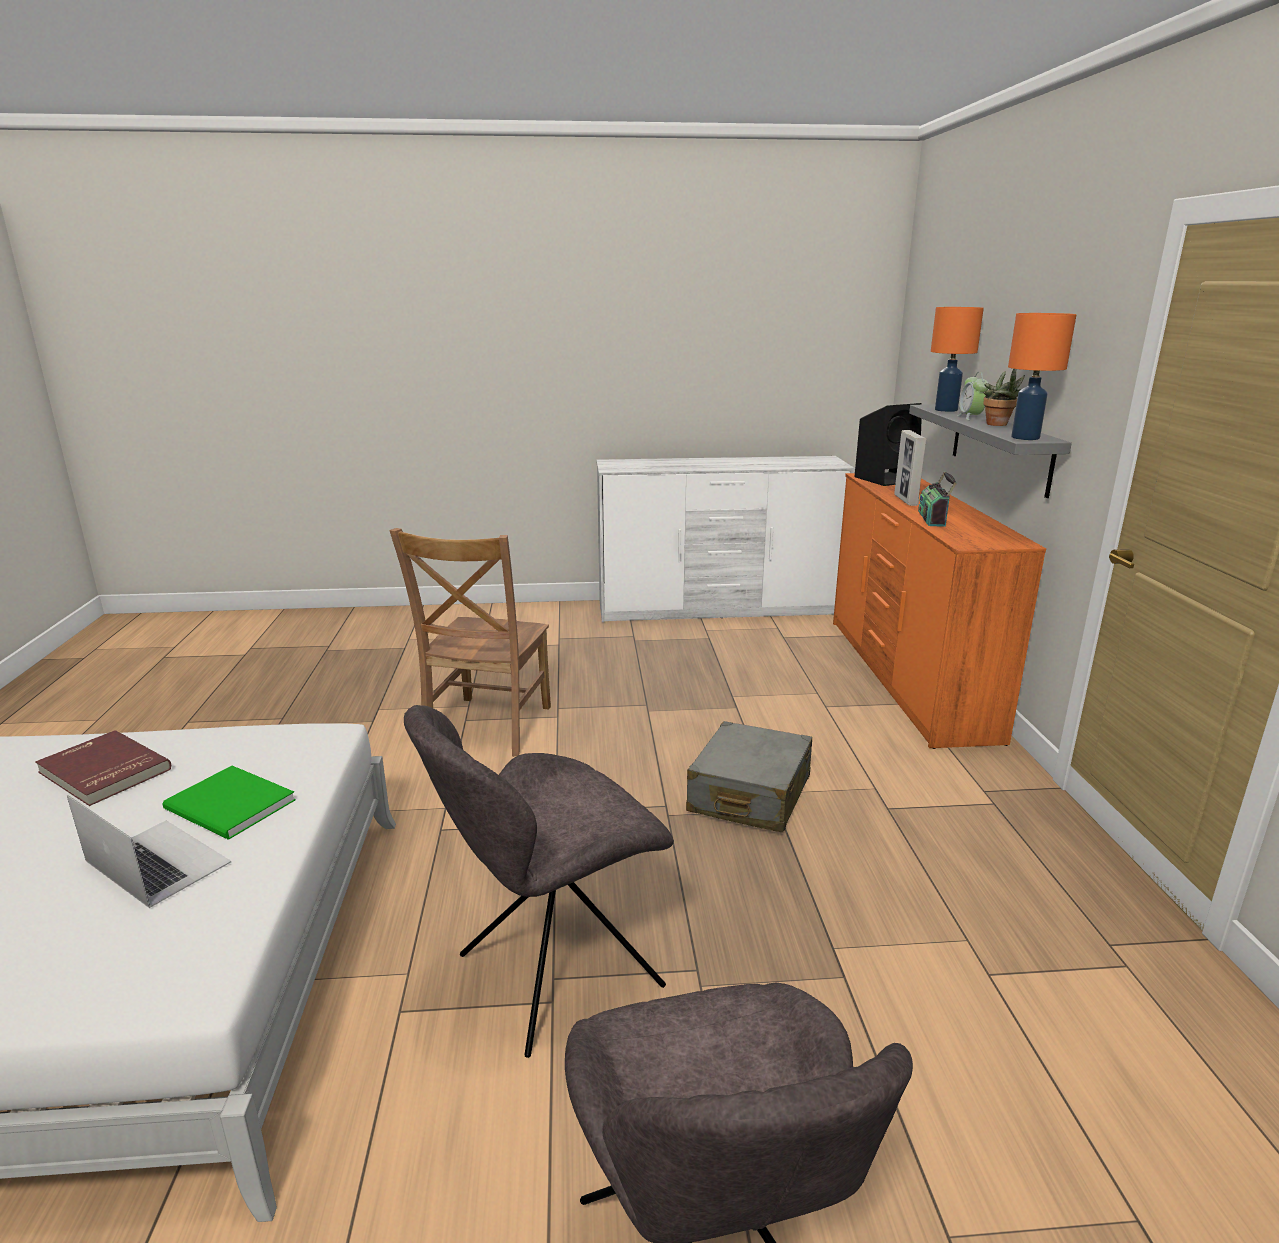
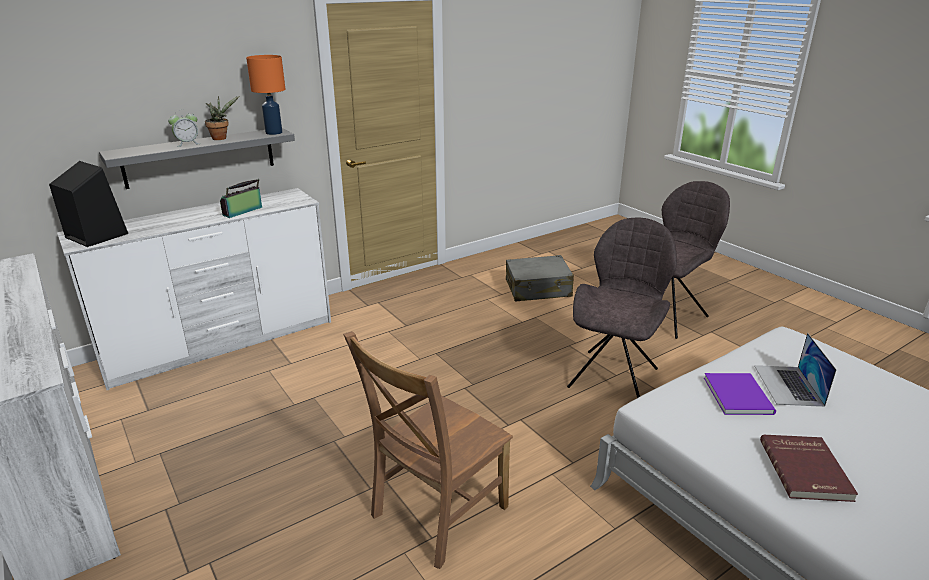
camera: 120 degrees left, 5 degrees up
green book [162,766,296,840] -> purple book [704,373,776,415]
brown chair [389,528,551,757] -> brown chair turned 150 degrees clockwise [343,331,513,569]
grey chair [404,705,674,1058] -> grey chair turned 90 degrees counterclockwise [567,218,677,398]
grey suitcase [686,721,812,833] -> grey suitcase moved to [506,255,574,302]
orange dresser [833,473,1046,749] -> white dresser [57,188,331,390]
picture frame [894,430,927,506] -> none
radio [918,471,957,527] -> radio turned 150 degrees clockwise [220,179,262,218]
orange table lamp [931,307,984,412] -> none

